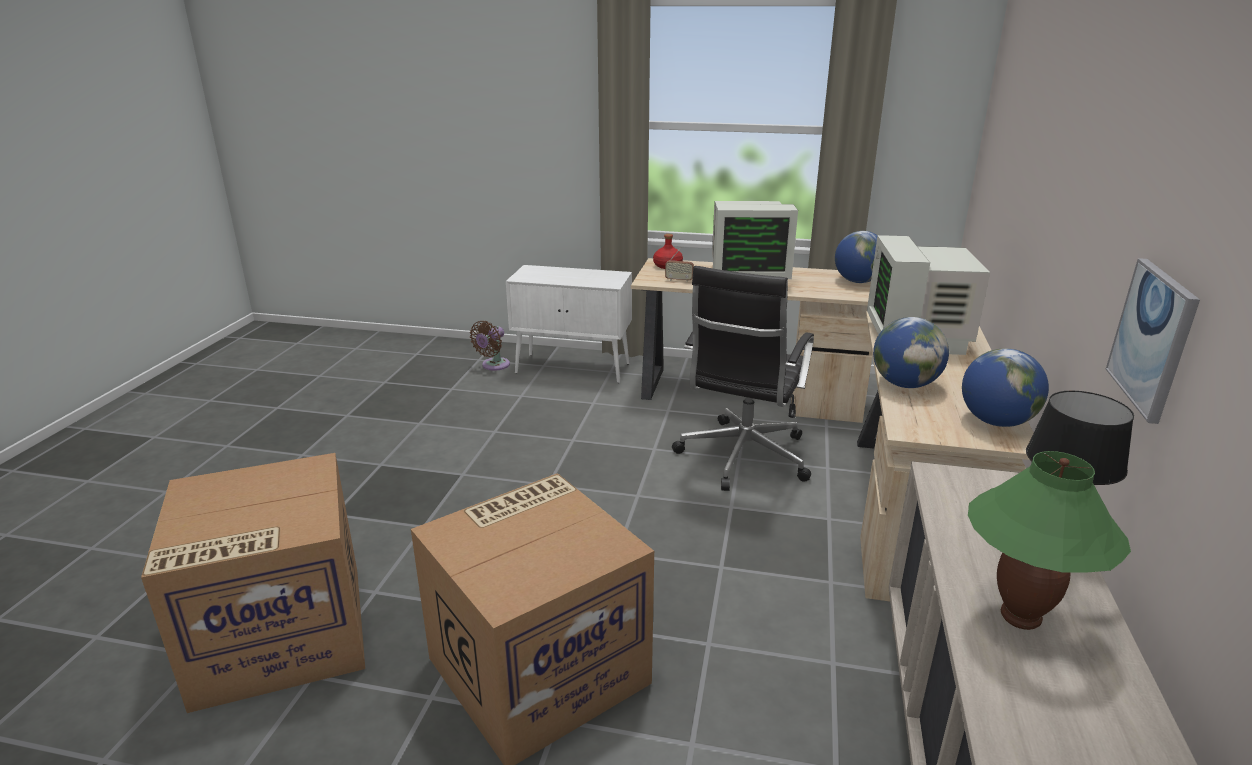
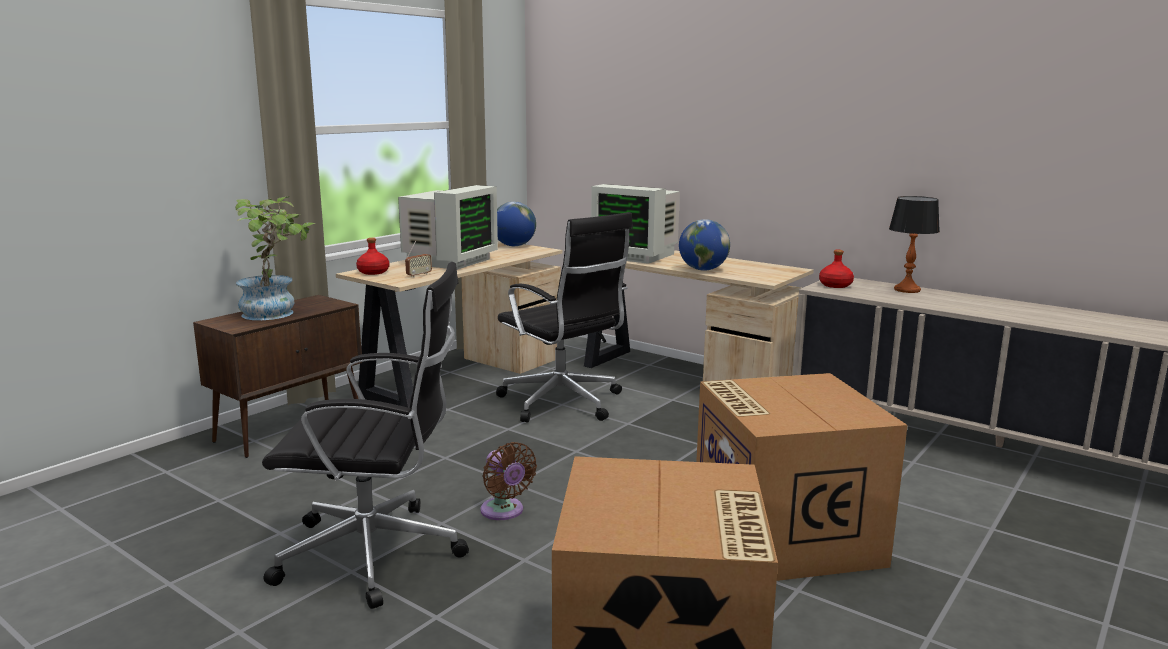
camera: 65 degrees left, 10 degrees down
brown fan [470,321,510,371] -> brown fan moved to [480,442,537,520]
white cabinet [506,265,632,383] -> brown cabinet [193,295,362,458]
globe [962,348,1049,427] -> none
green table lamp [968,451,1131,630] -> none
picture [1106,258,1200,424] -> none
none -> potted plant [235,196,317,320]
none -> black office chair [262,262,469,609]
none -> red bottle [819,250,854,288]

